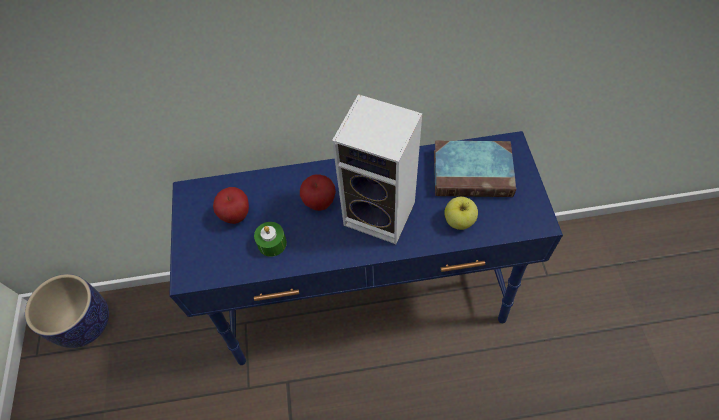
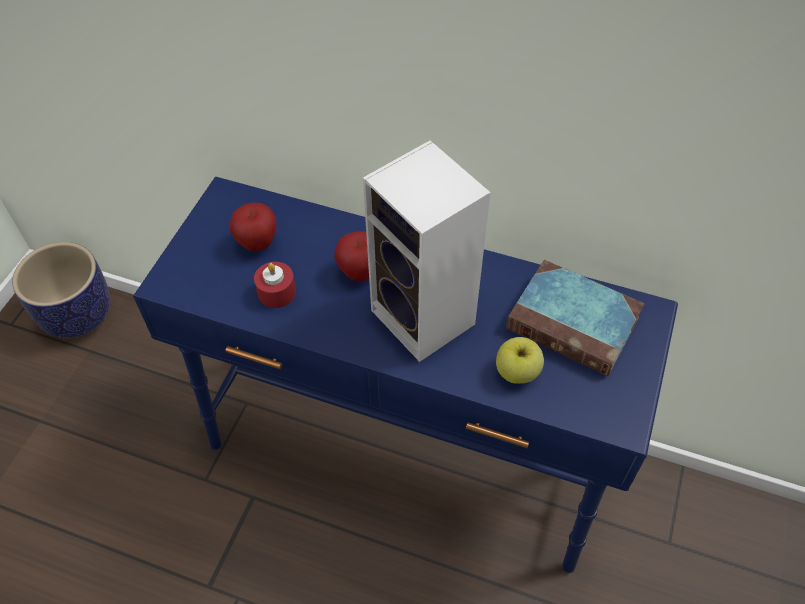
camera: 25 degrees right, 5 degrees down
green candle [254,222,287,257] -> red candle [254,262,296,308]

